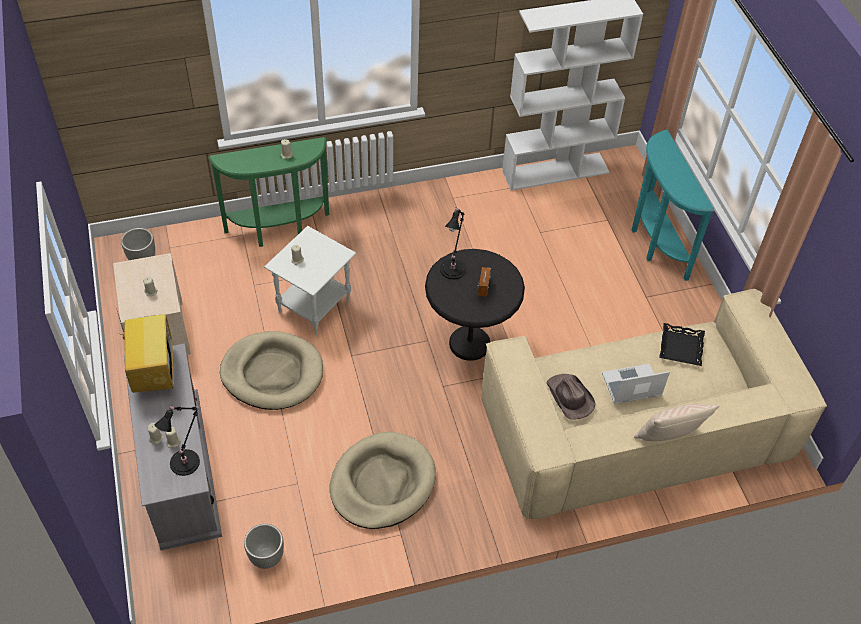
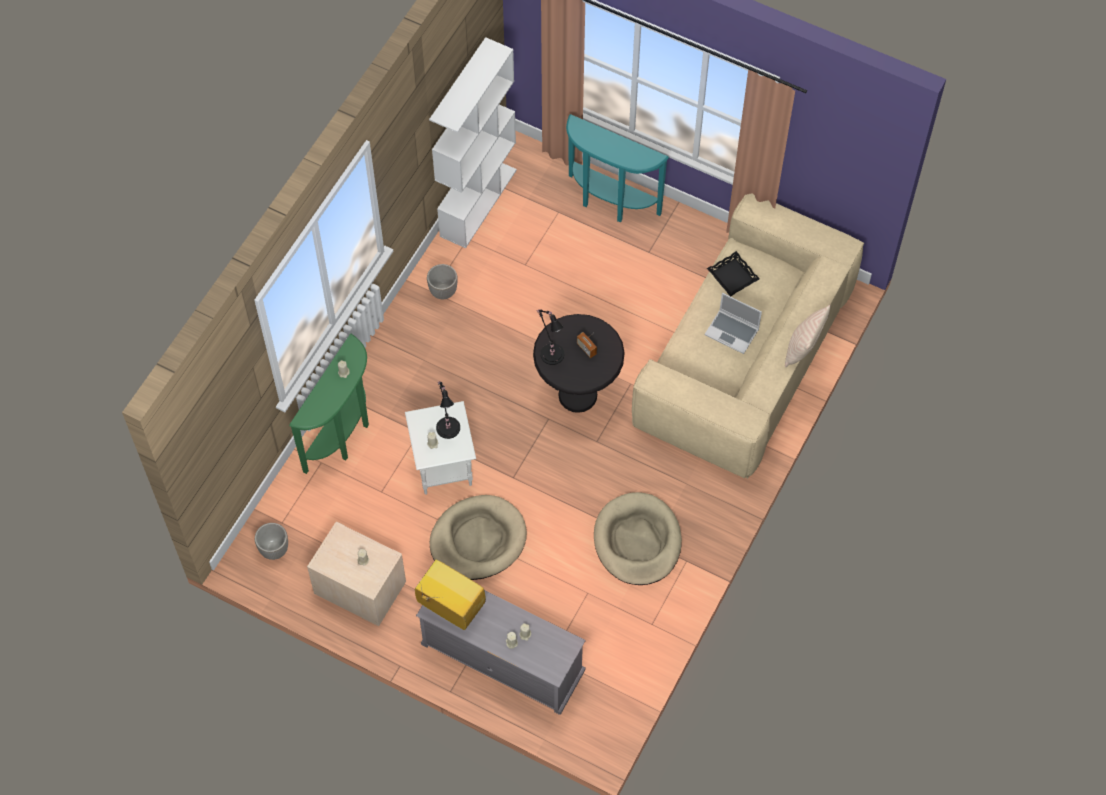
camera: 45 degrees left, 10 degrees up
black table lamp [155,405,200,476] -> black table lamp moved to [436,381,460,439]
planter [244,524,284,569] -> planter moved to [427,264,458,299]
brown hat [547,374,596,420] -> none
laptop [602,363,670,404] -> laptop turned 90 degrees counterclockwise [705,293,762,354]

